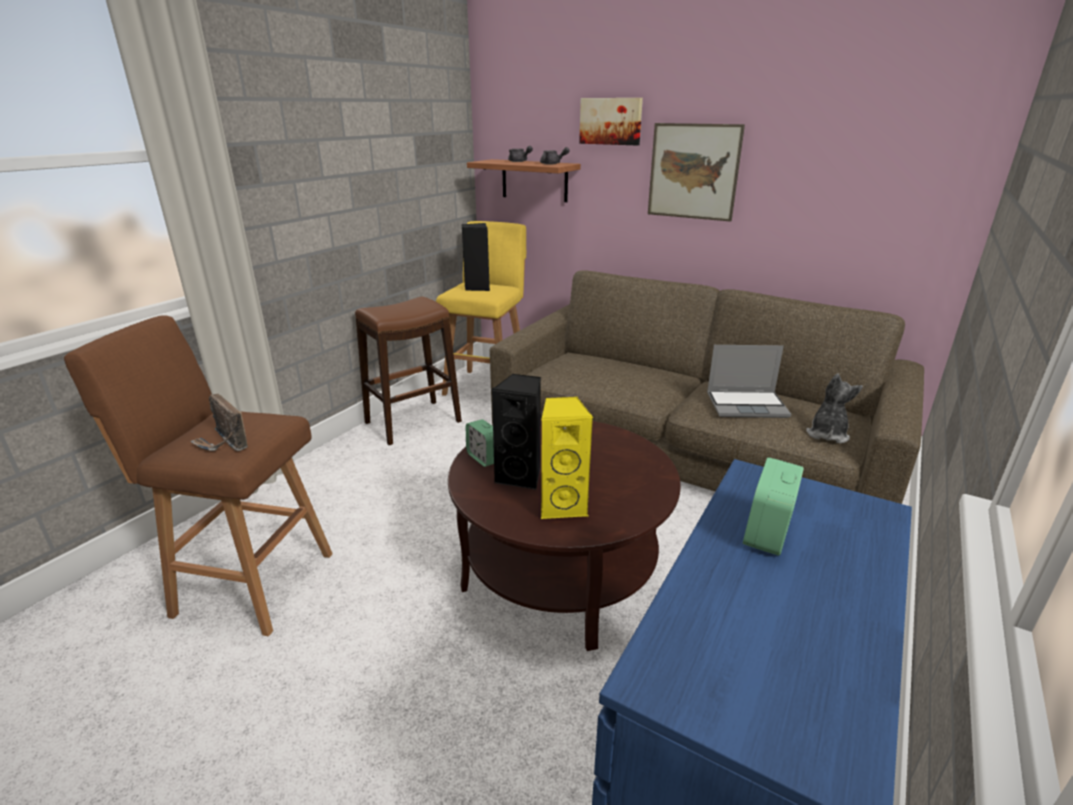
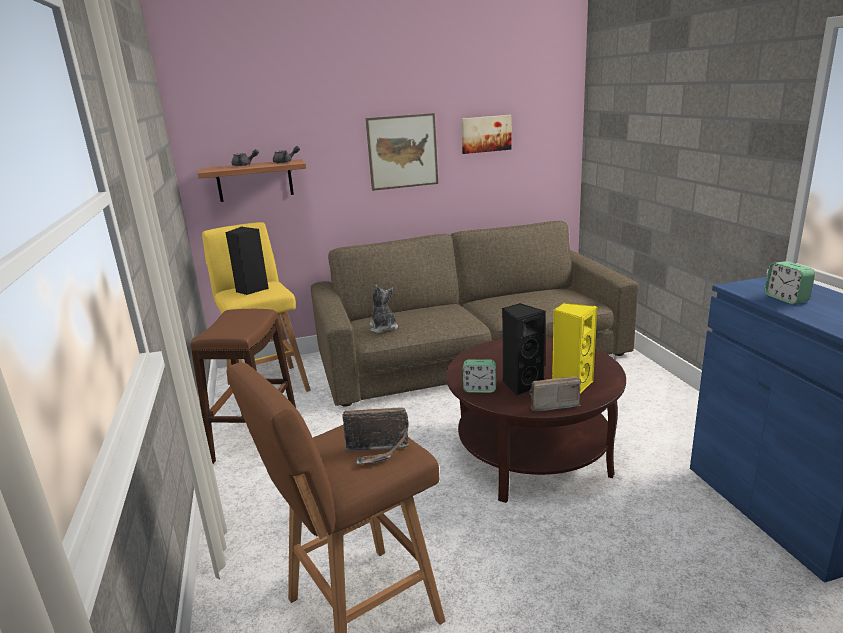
camera: 45 degrees left, 5 degrees down
picture [579,98,643,145] -> picture moved to [461,115,511,154]
laptop [707,345,791,418] -> none
plush toy [807,373,863,443] -> plush toy moved to [370,285,398,333]
none -> radio [529,377,581,411]

